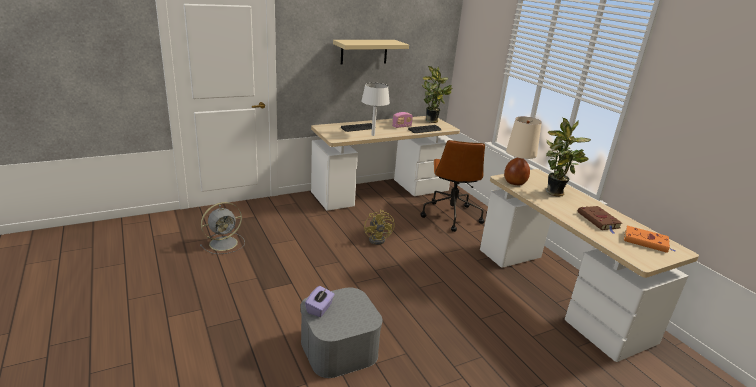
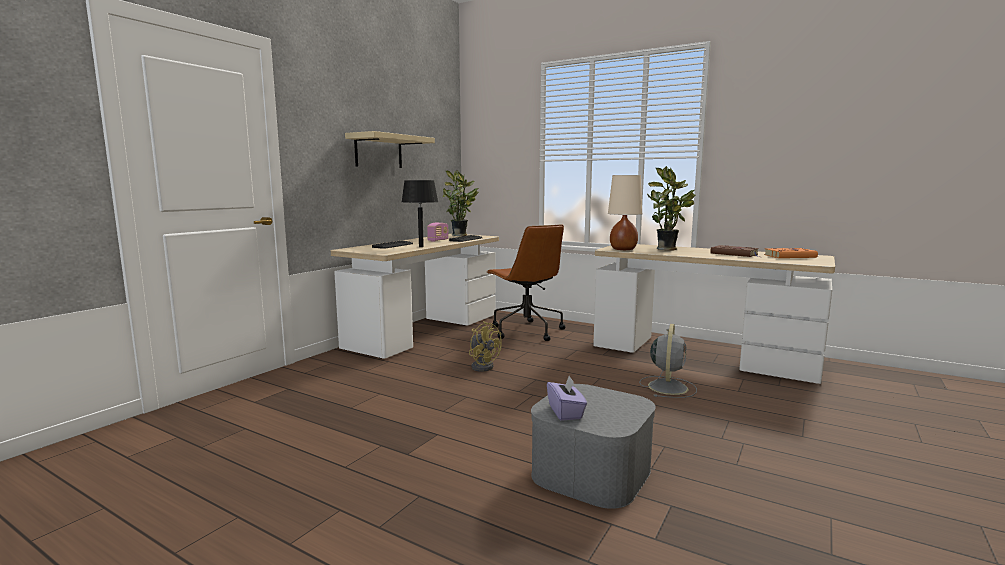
camera: 30 degrees left, 15 degrees down
grey fan [200,202,245,254] -> grey fan moved to [639,324,697,398]
white table lamp [361,83,390,136] -> black table lamp [402,180,438,247]

